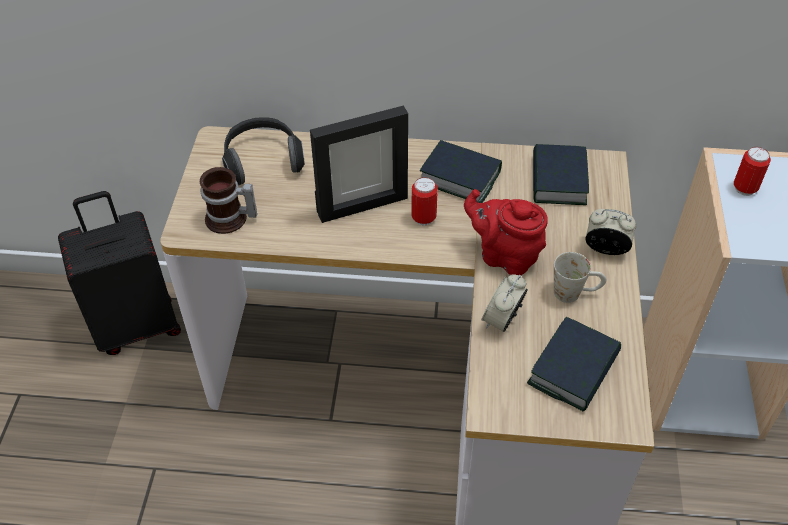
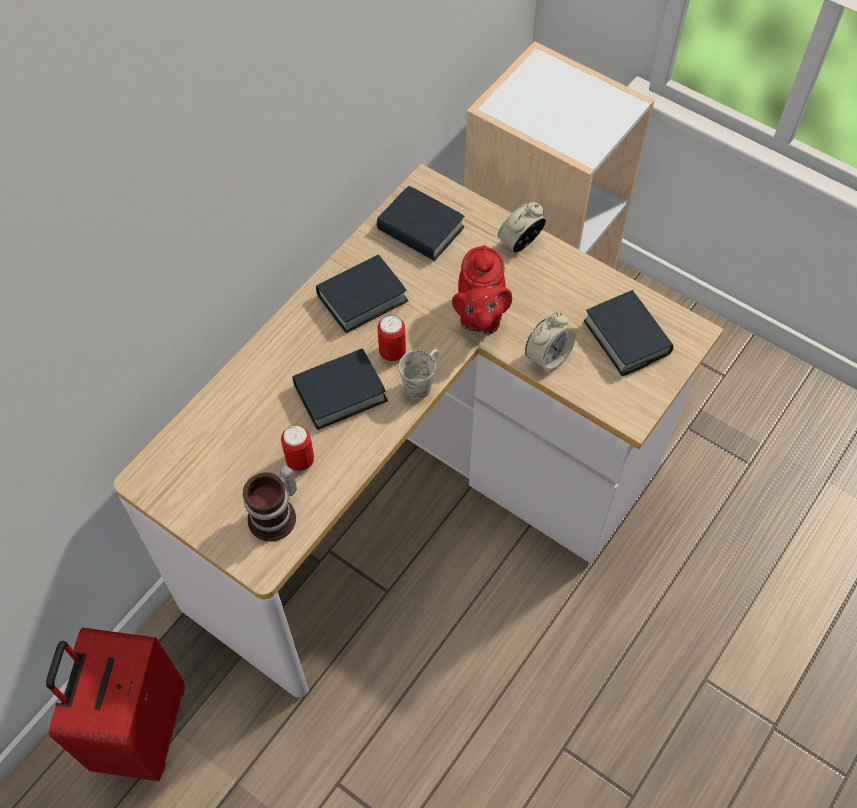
camera: 60 degrees left, 10 degrees up
black suitcase [58,191,181,355] -> red suitcase [46,628,185,781]
headphones [222,117,305,185] -> none
picture frame [310,106,408,223] -> book [293,348,388,430]
red teapot [464,189,548,276] -> red teapot turned 60 degrees counterclockwise [452,245,512,335]
alarm clock [482,274,528,332] -> alarm clock turned 105 degrees counterclockwise [525,312,576,373]
white mug [554,252,606,303] -> white mug moved to [399,349,439,400]
can [734,147,771,196] -> can moved to [281,425,314,471]

